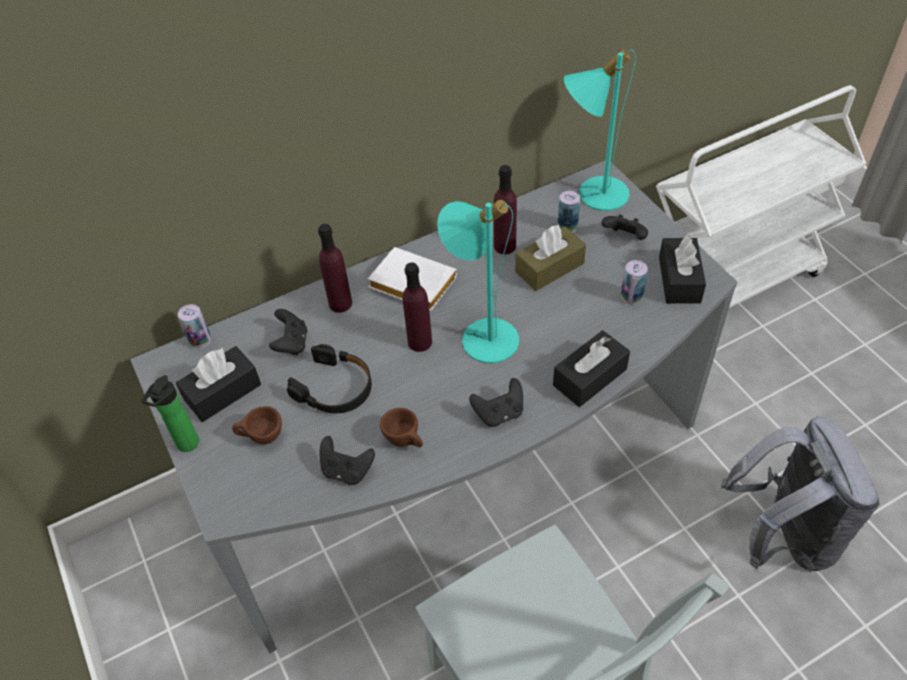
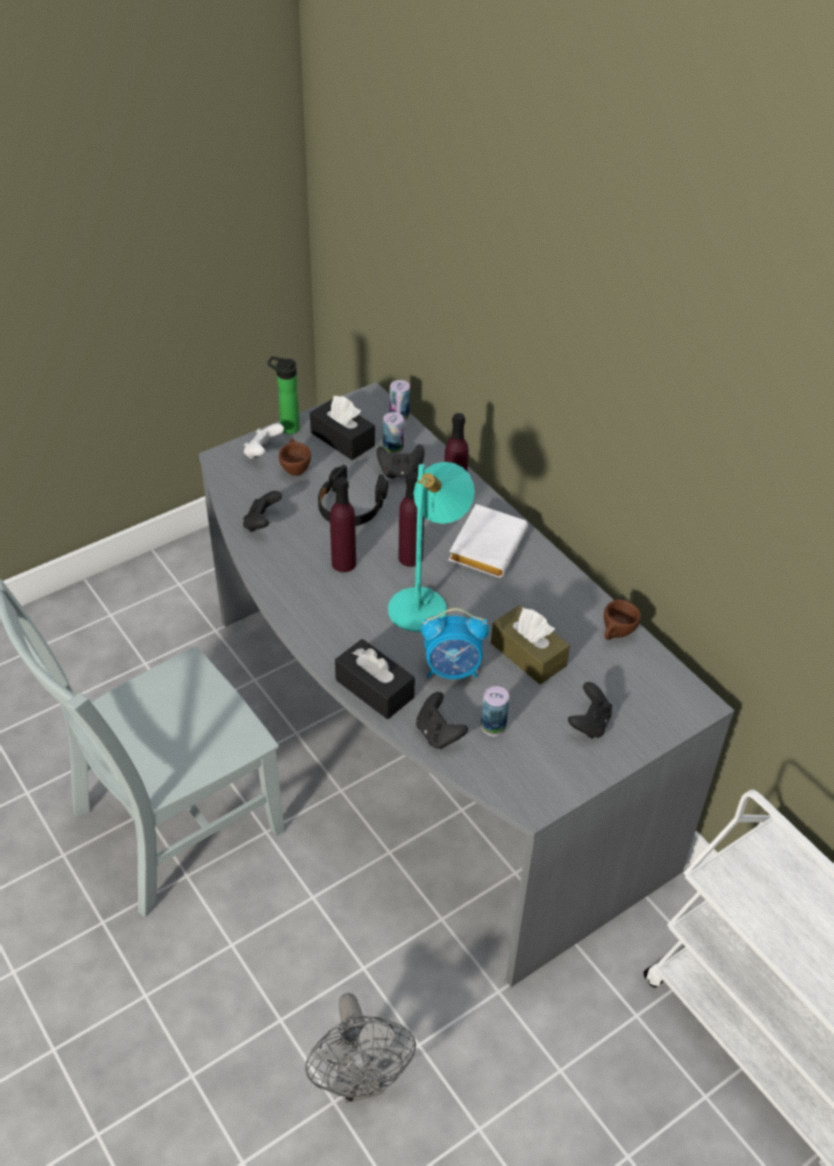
camera: 80 degrees right, 5 degrees down
brown cup [380,408,423,447] -> brown cup moved to [604,600,641,640]
black game controller [469,378,523,427] -> black game controller moved to [416,692,468,749]
purple bottle [493,165,517,254] -> purple bottle moved to [330,477,356,572]
can [557,191,580,233] -> can moved to [383,412,404,454]
turquoise table lamp [564,49,636,211] -> none
black tissue box [659,235,706,304] -> none
grey backpack [721,416,880,572] -> grey fan [305,993,416,1103]
none -> white game controller [244,423,284,459]
none -> alarm clock [421,608,489,679]

